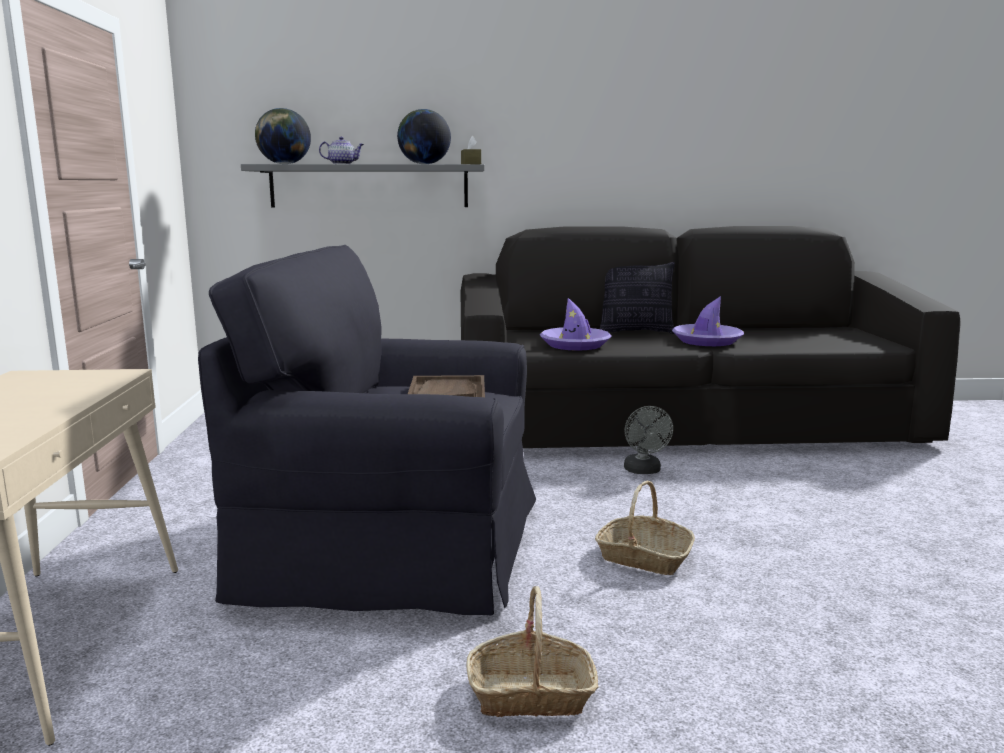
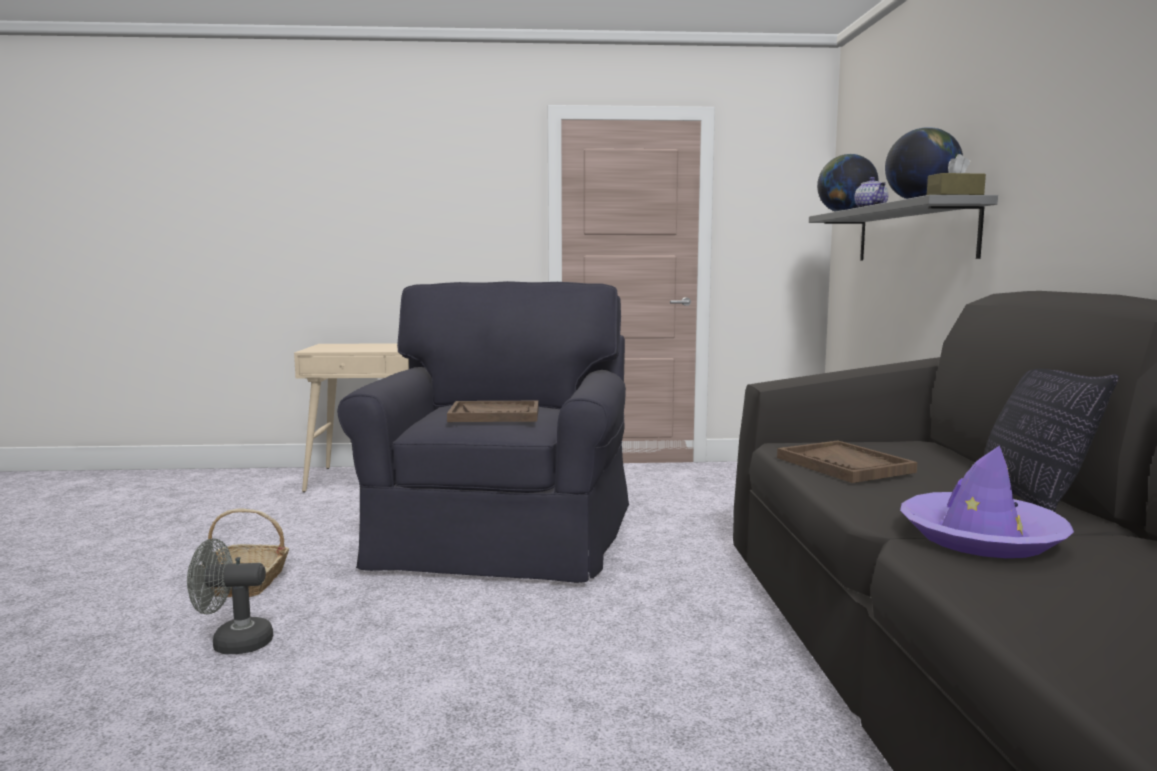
camera: 90 degrees right, 5 degrees down
purple hat [539,298,612,351] -> brown tray [777,441,917,483]
basket [595,481,695,575] -> none
grey fan [624,406,673,474] -> grey fan moved to [187,538,273,654]

